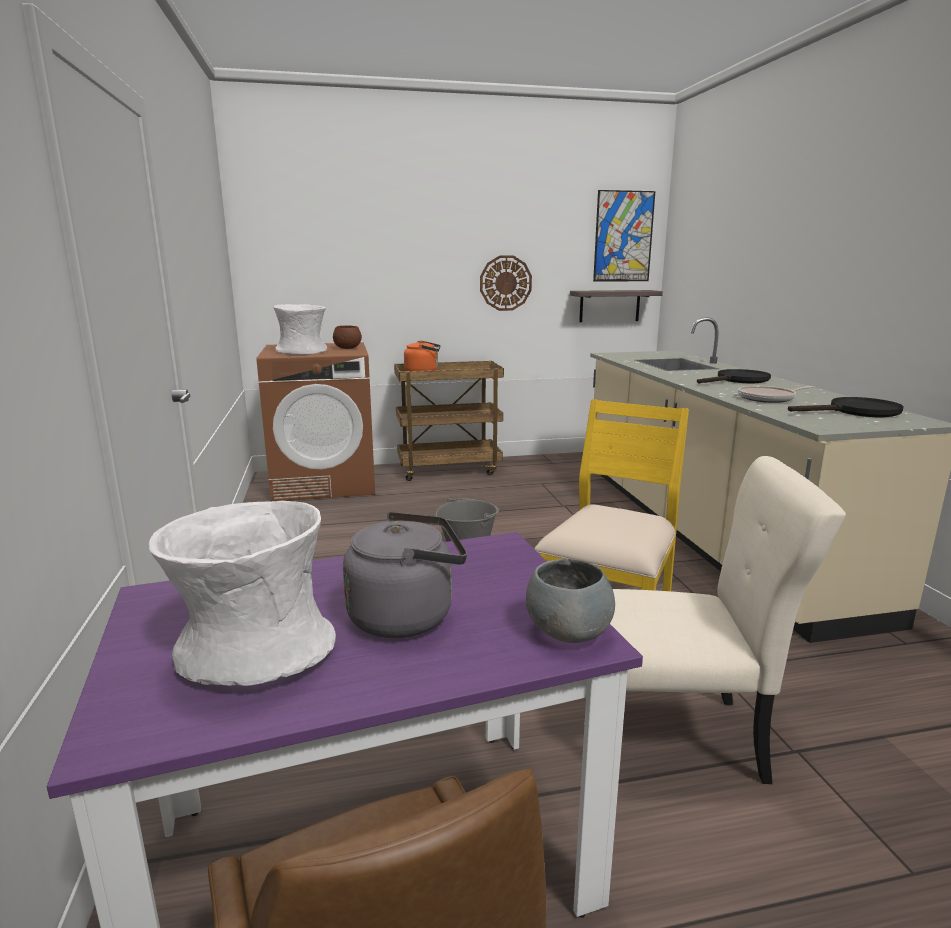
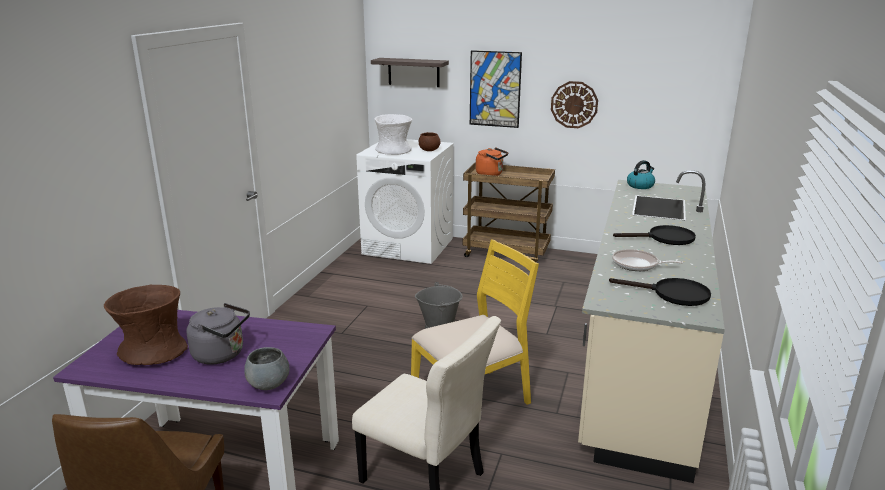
camera: 30 degrees right, 5 degrees up
white vase [149,501,336,686] -> brown vase [104,284,188,365]
brown washing machine [256,342,375,501] -> white washing machine [356,139,454,264]
shelf [570,290,663,322] -> shelf moved to [371,58,449,87]
picture [593,190,655,282] -> picture moved to [470,50,522,128]
none -> kettle [627,160,655,189]

